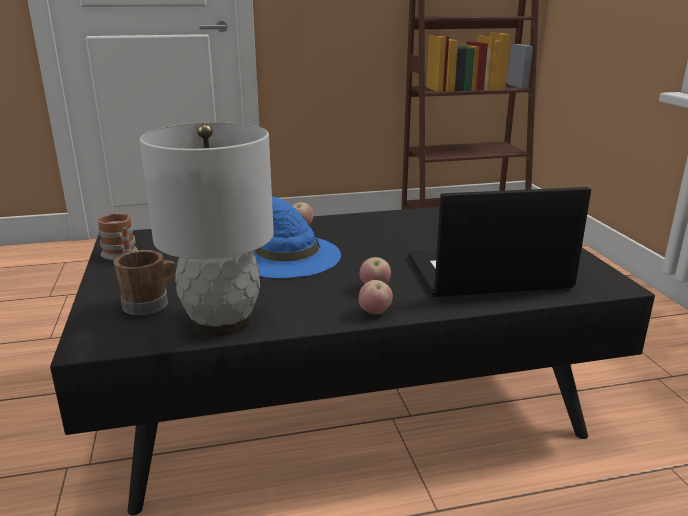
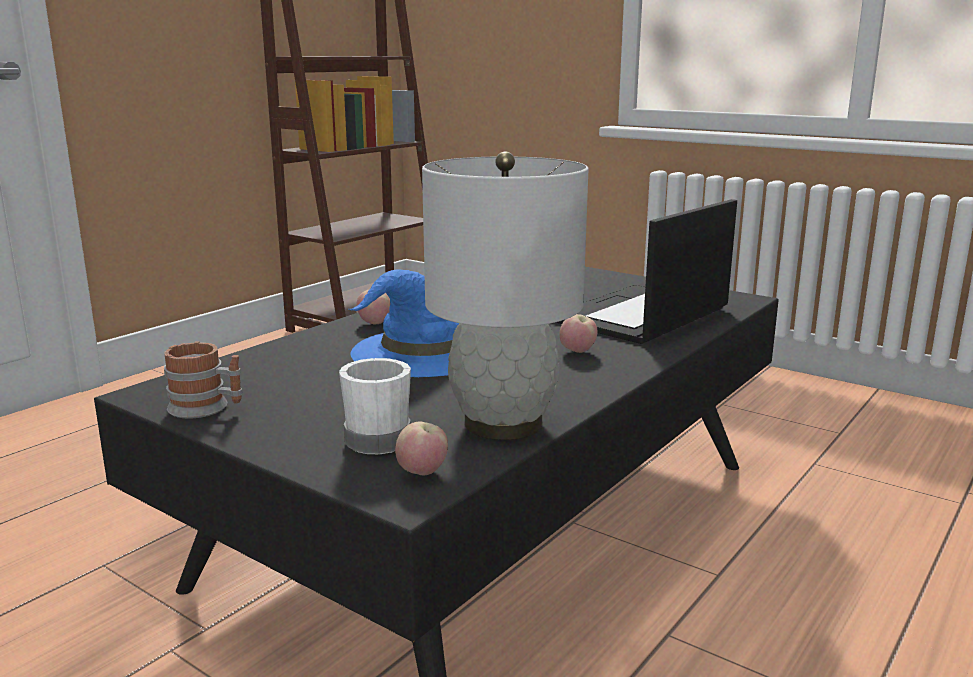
camera: 40 degrees left, 5 degrees down
brown mug [114,250,176,315] -> white mug [339,358,411,454]
apple [359,280,393,314] -> apple moved to [395,421,448,475]

